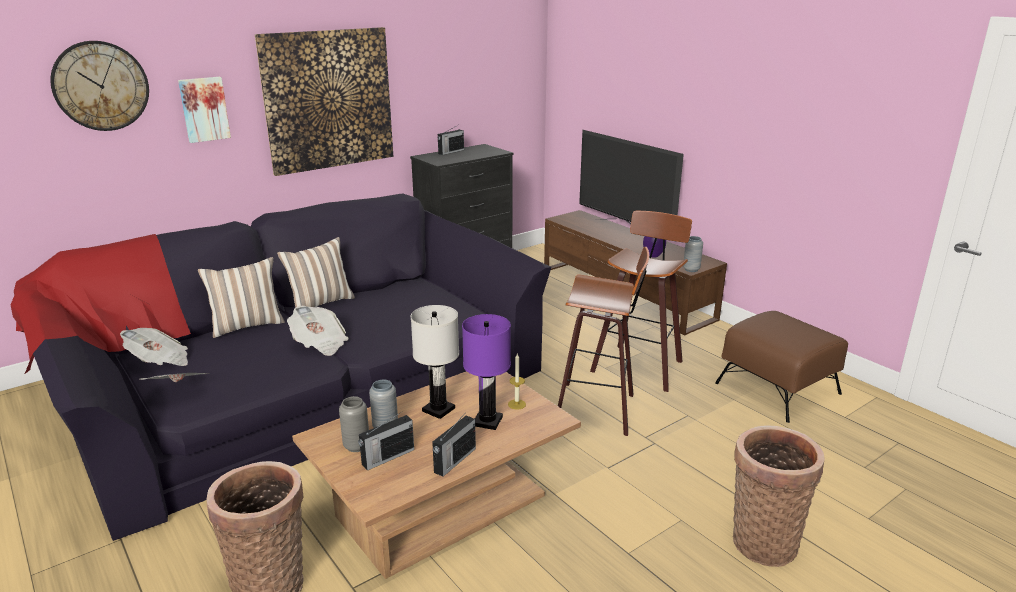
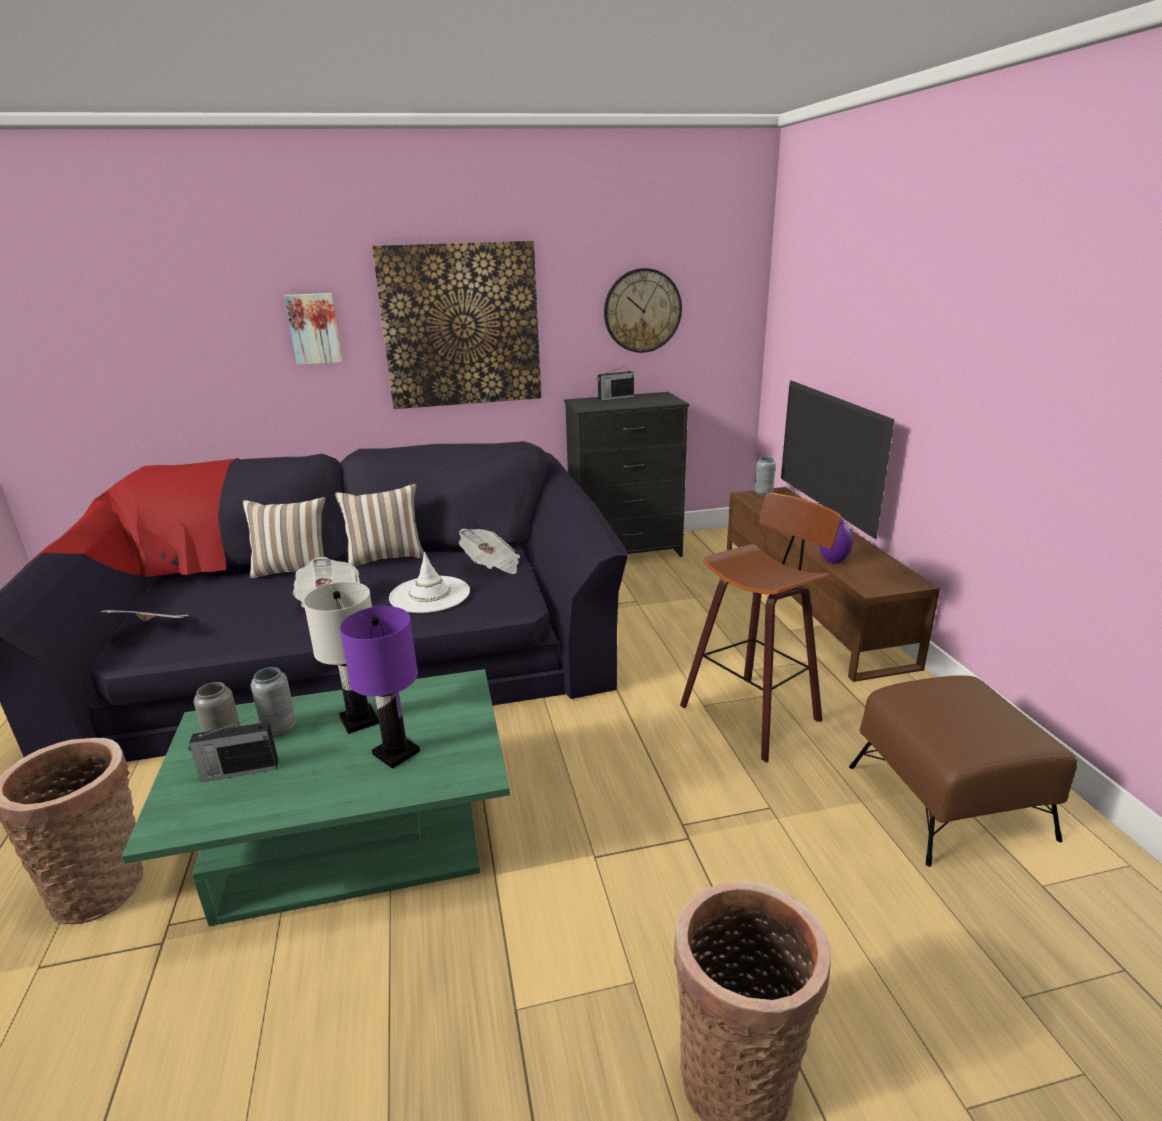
camera: 25 degrees right, 0 degrees up
wall clock [50,41,149,131] -> wall clock moved to [604,268,682,353]
newspaper [120,328,188,366] -> newspaper moved to [459,529,520,574]
brown coffee table [292,371,581,579] -> green coffee table [122,669,510,926]
radio [432,416,476,477] -> none
candle [508,354,526,410] -> none
stool [558,247,649,436] -> none
grey vase [683,236,703,272] -> grey vase moved to [755,457,776,496]
none -> white hat [389,552,470,613]

